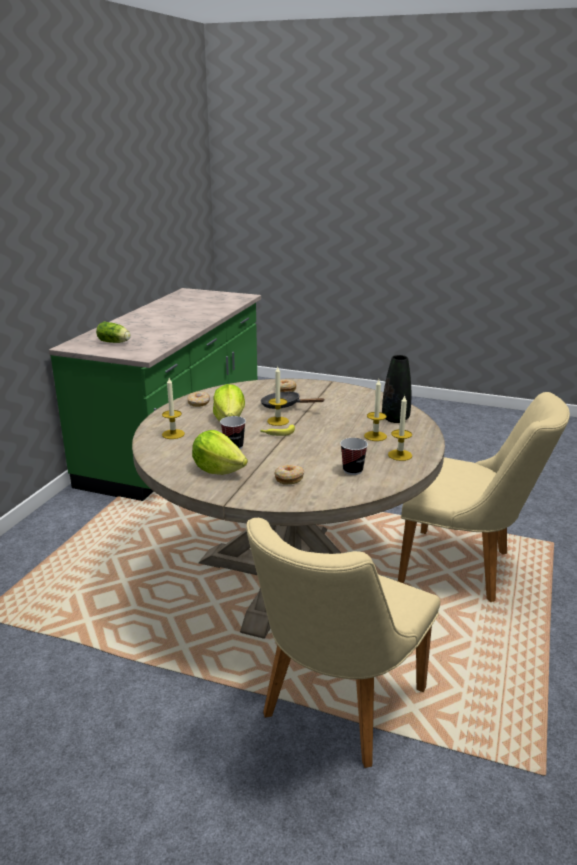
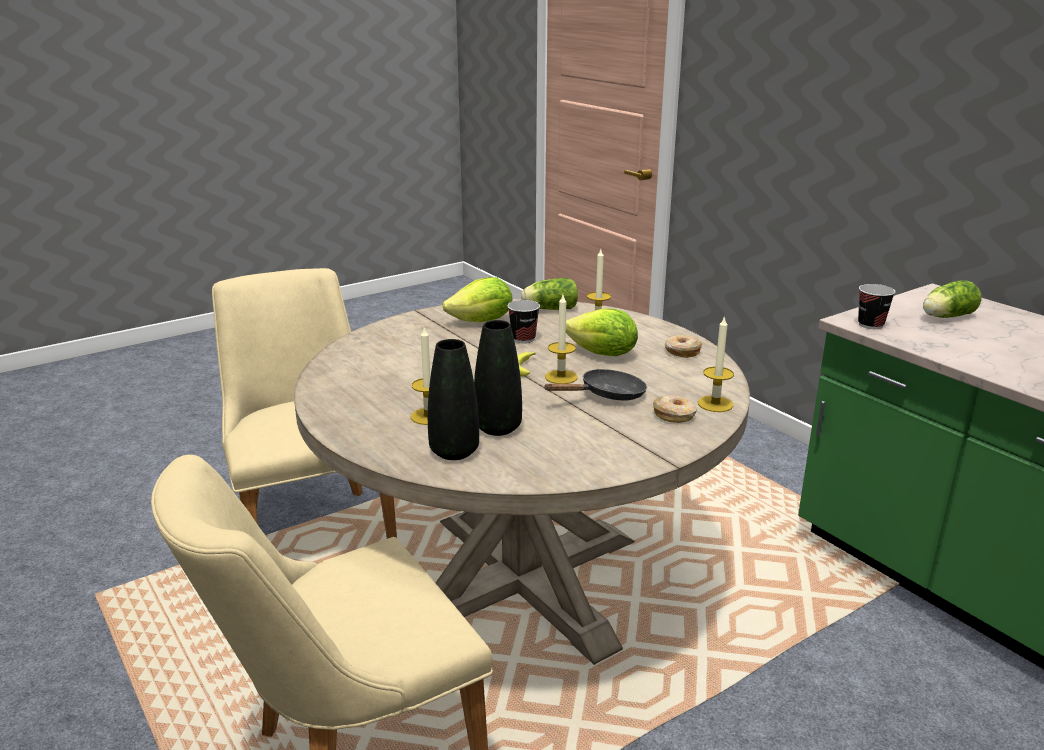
camera: 125 degrees right, 0 degrees up
donut [274,465,304,484] -> none
cup [340,438,368,475] -> cup moved to [858,284,895,329]
candle [388,395,412,461] -> candle moved to [698,315,734,412]
none -> black vase [474,320,522,436]
none -> lettuce [521,278,578,310]

